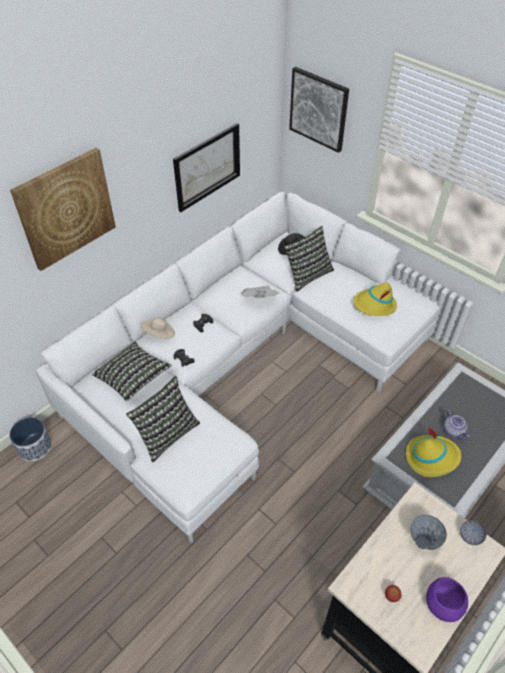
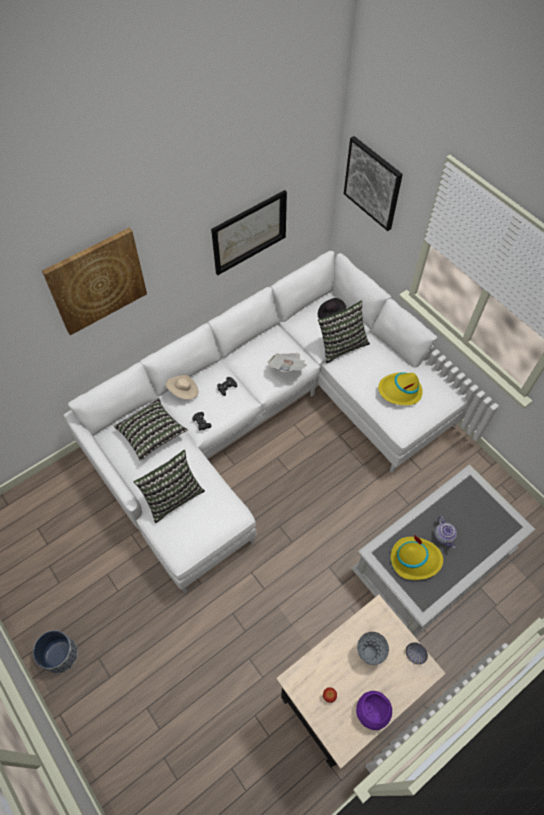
camera: 10 degrees right, 10 degrees up
planter [9,417,52,462] -> planter moved to [33,630,78,674]

